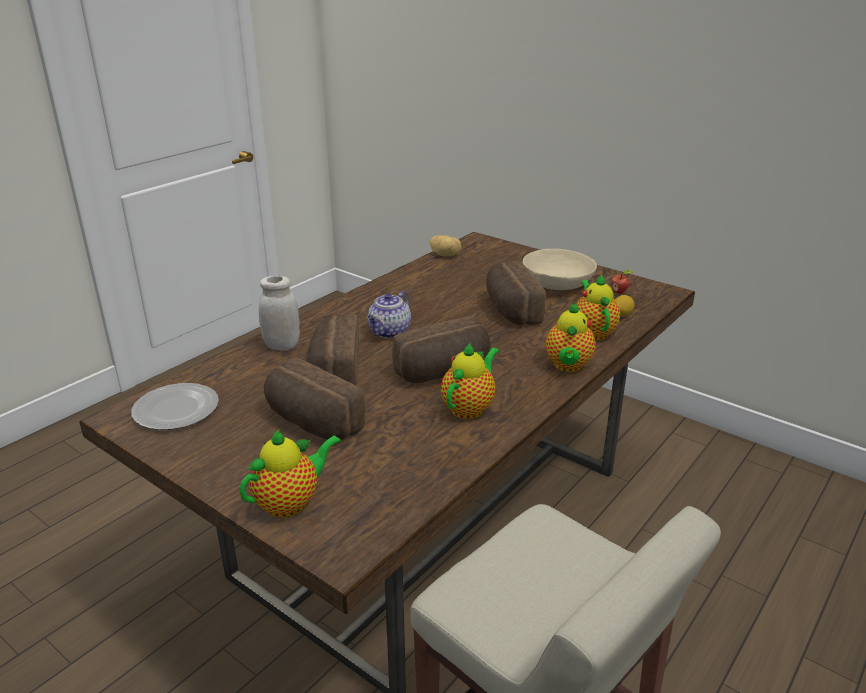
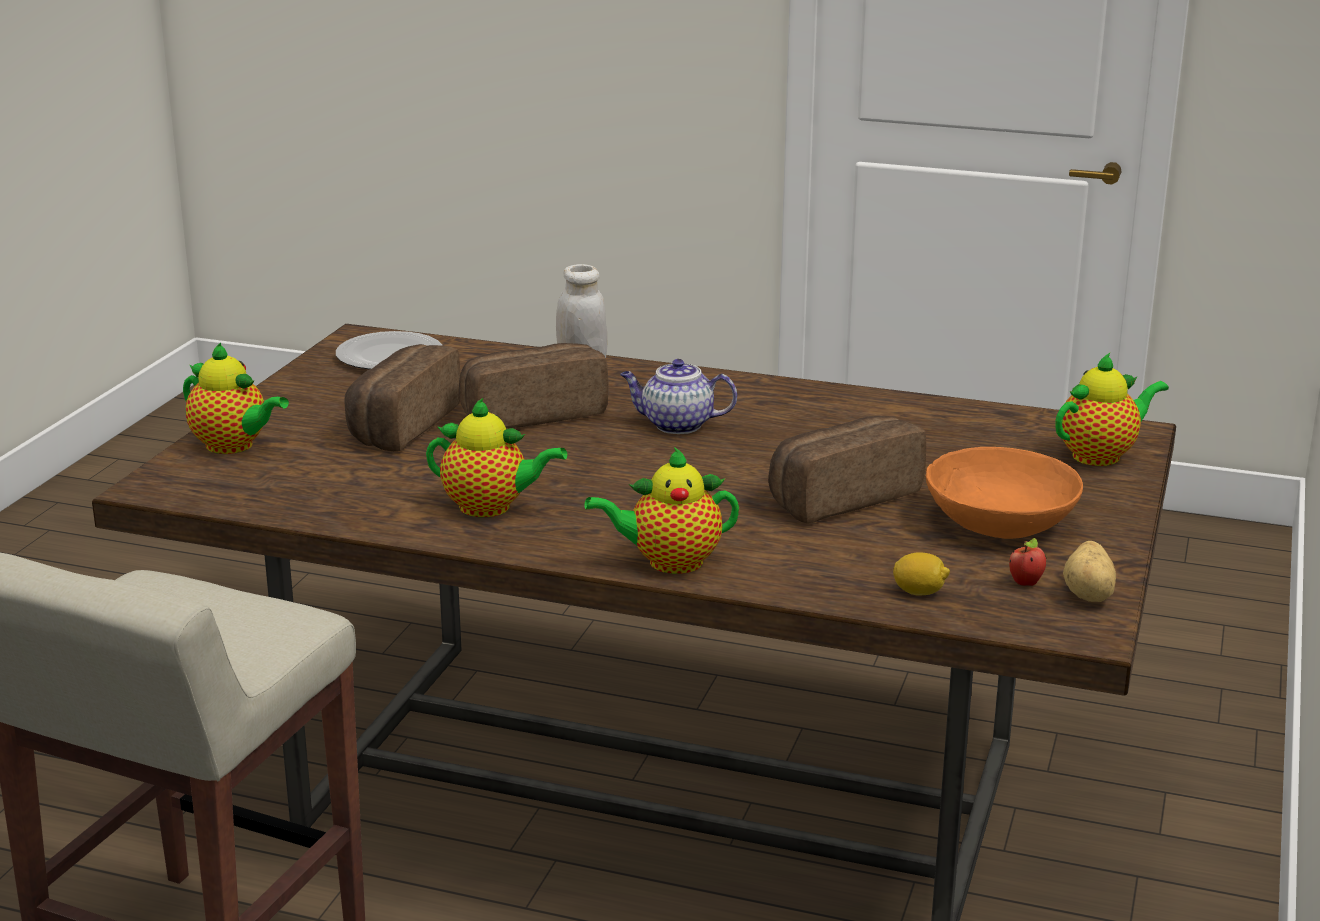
camera: 70 degrees right, 5 degrees down
bread [392,316,491,383] -> none
potato [430,235,462,256] -> potato moved to [1063,541,1116,602]
beige bowl [523,249,597,290] -> orange bowl [926,447,1083,539]
teapot [576,274,620,340] -> teapot moved to [1055,353,1169,466]

